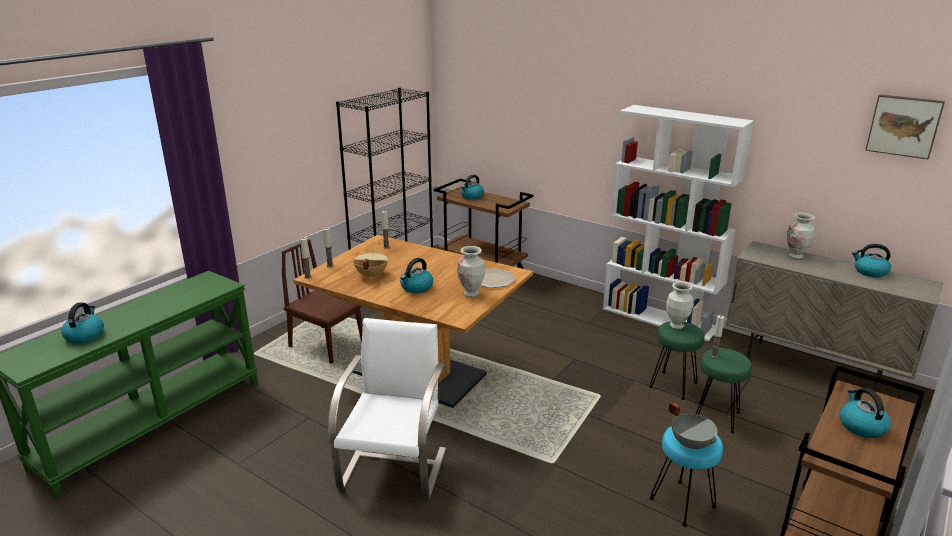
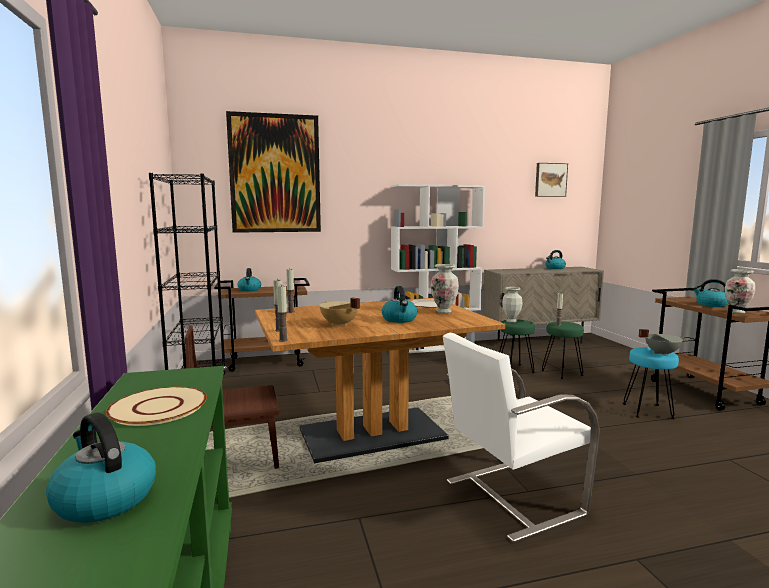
camera: 50 degrees left, 15 degrees down
white chair [328,318,446,500] -> white chair turned 75 degrees counterclockwise [443,333,600,543]
vase [787,213,815,259] -> vase moved to [725,269,755,314]
none -> beige plate [106,387,207,426]
none -> picture [226,111,321,233]

